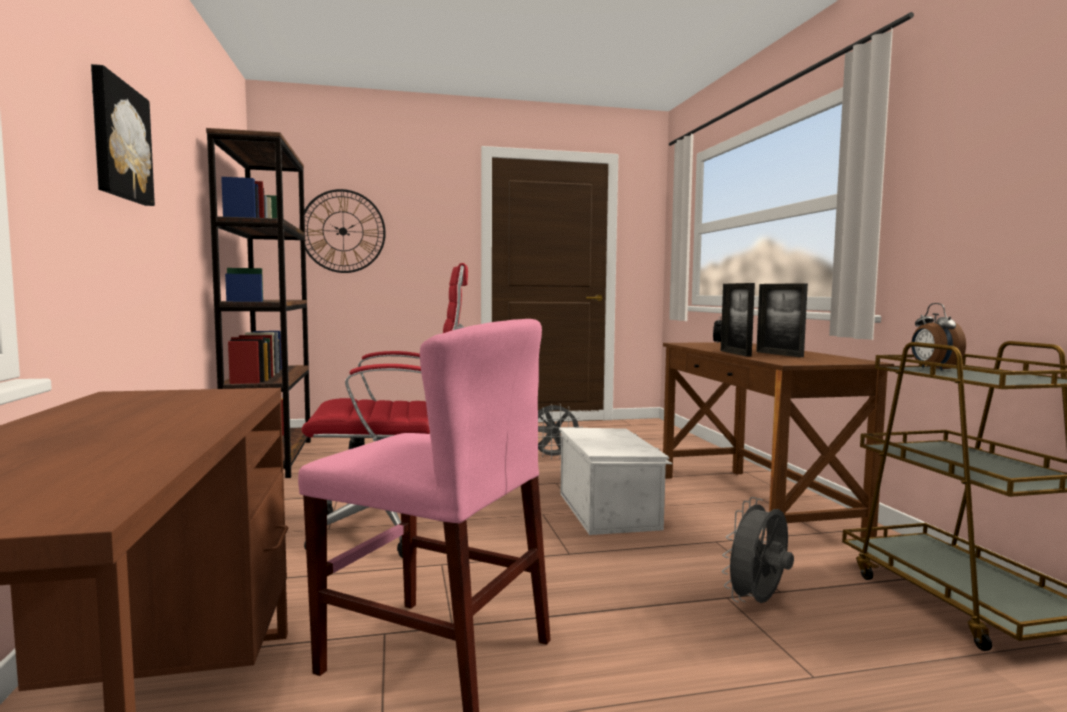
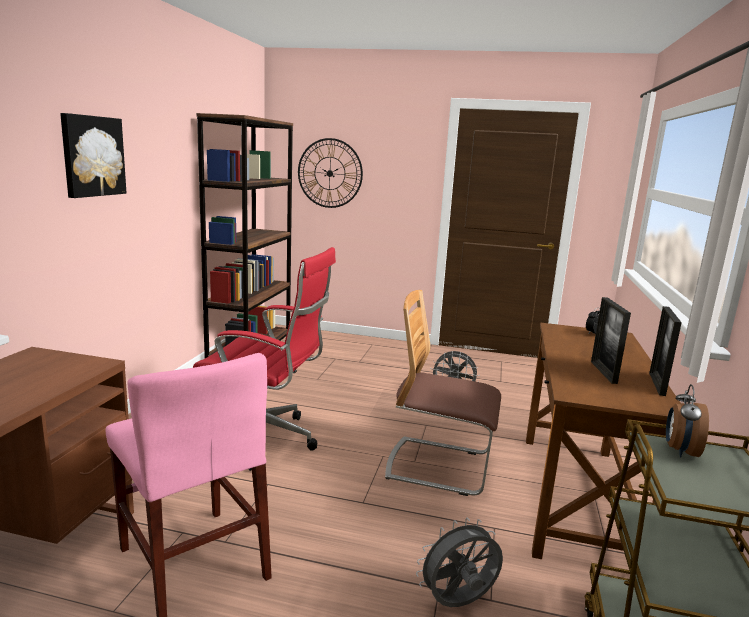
camera: 25 degrees right, 10 degrees up
white storage box [559,427,673,535] -> chair [385,290,501,496]
picture frame [721,283,755,356] -> picture frame moved to [649,306,682,396]

